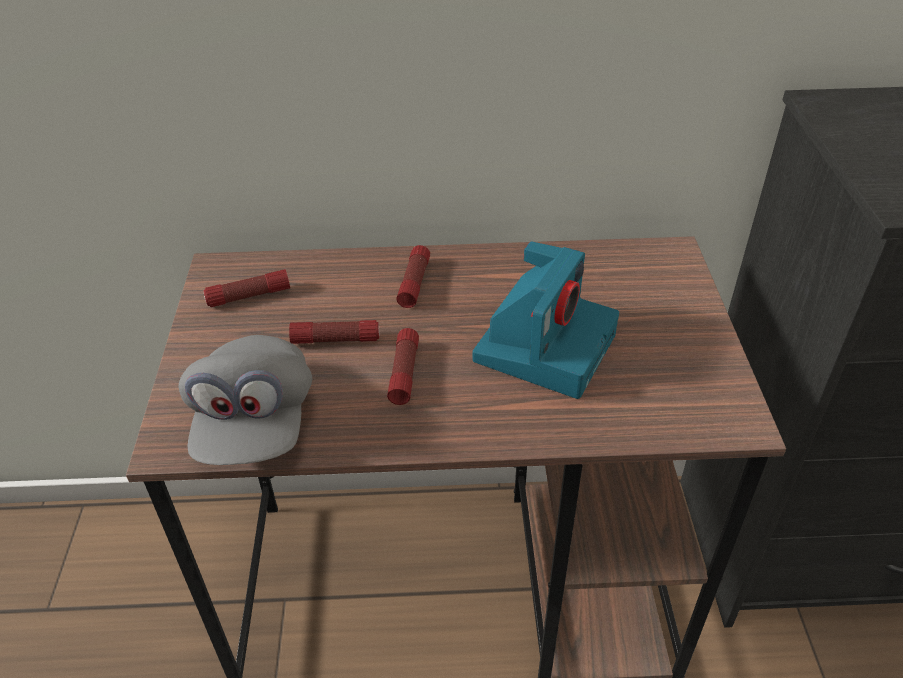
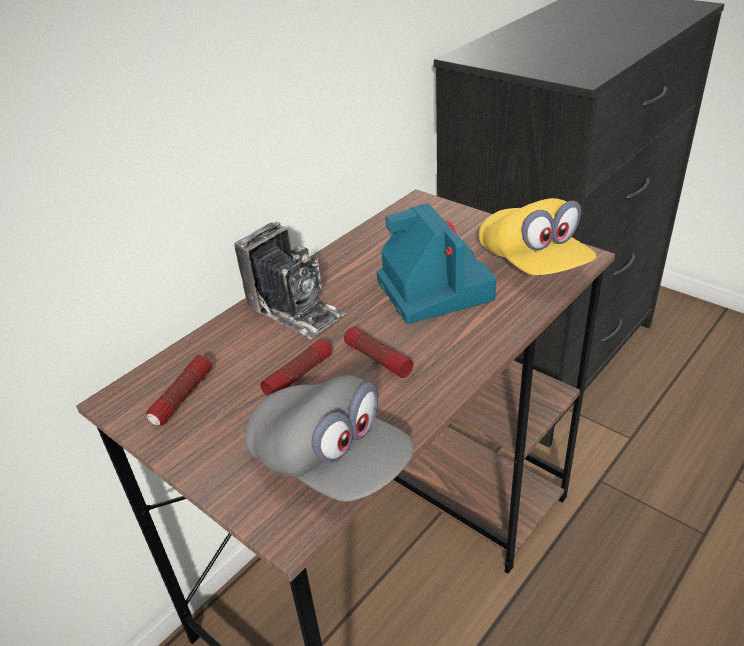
camera: 45 degrees left, 5 degrees down
flashlight [396,245,430,308] -> camera [234,222,346,339]
none -> yellow cap [479,198,597,275]

